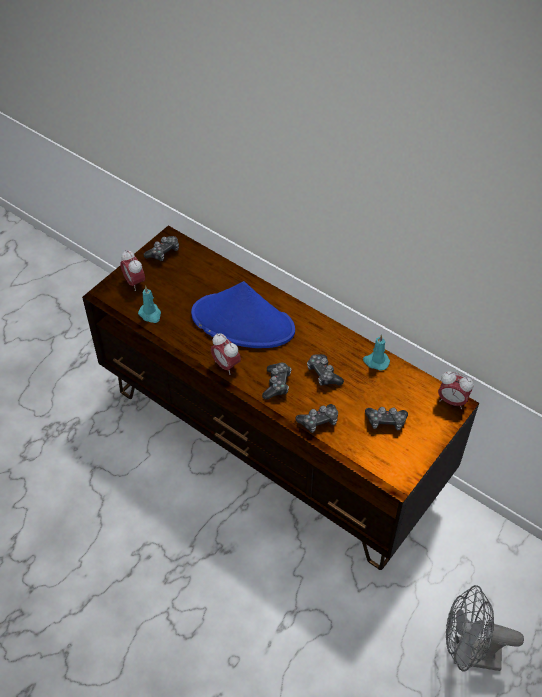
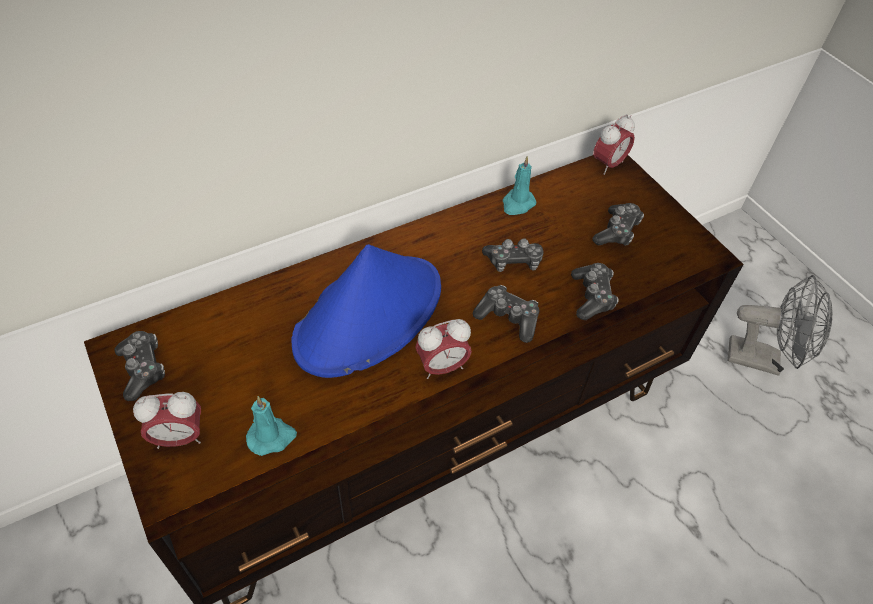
camera: 70 degrees left, 0 degrees up
grey fan [446,585,524,671] -> grey fan turned 105 degrees counterclockwise [728,275,833,376]

